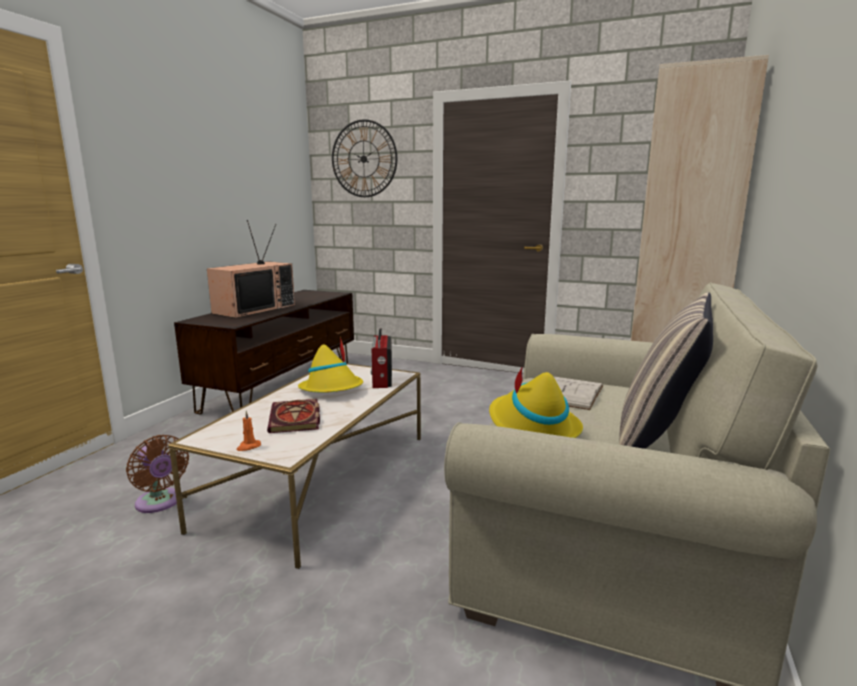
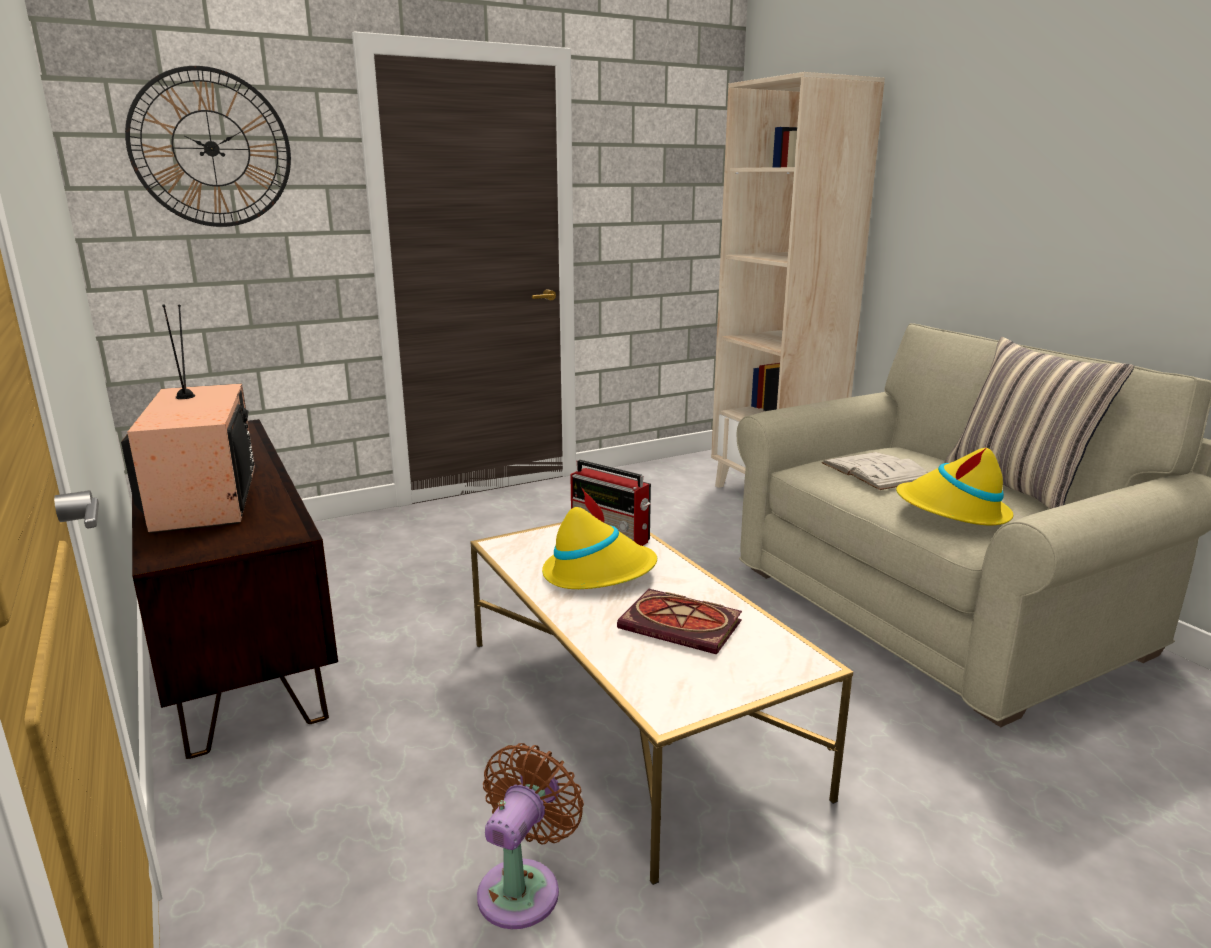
camera: 50 degrees left, 5 degrees up
brown fan [126,435,189,513] -> brown fan turned 60 degrees counterclockwise [477,743,584,929]
orange candle [237,411,261,451] -> none

